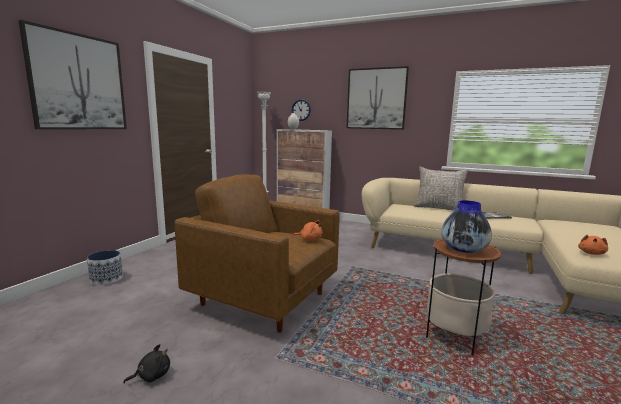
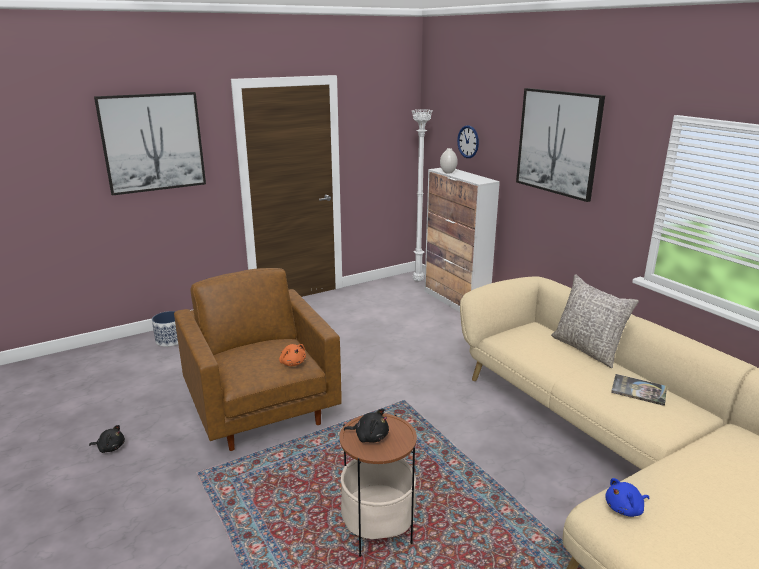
camera: 35 degrees right, 10 degrees up
vase [441,200,492,253] -> black plush toy [344,409,389,443]
orange plush toy [578,235,608,255] -> blue plush toy [605,478,649,517]

